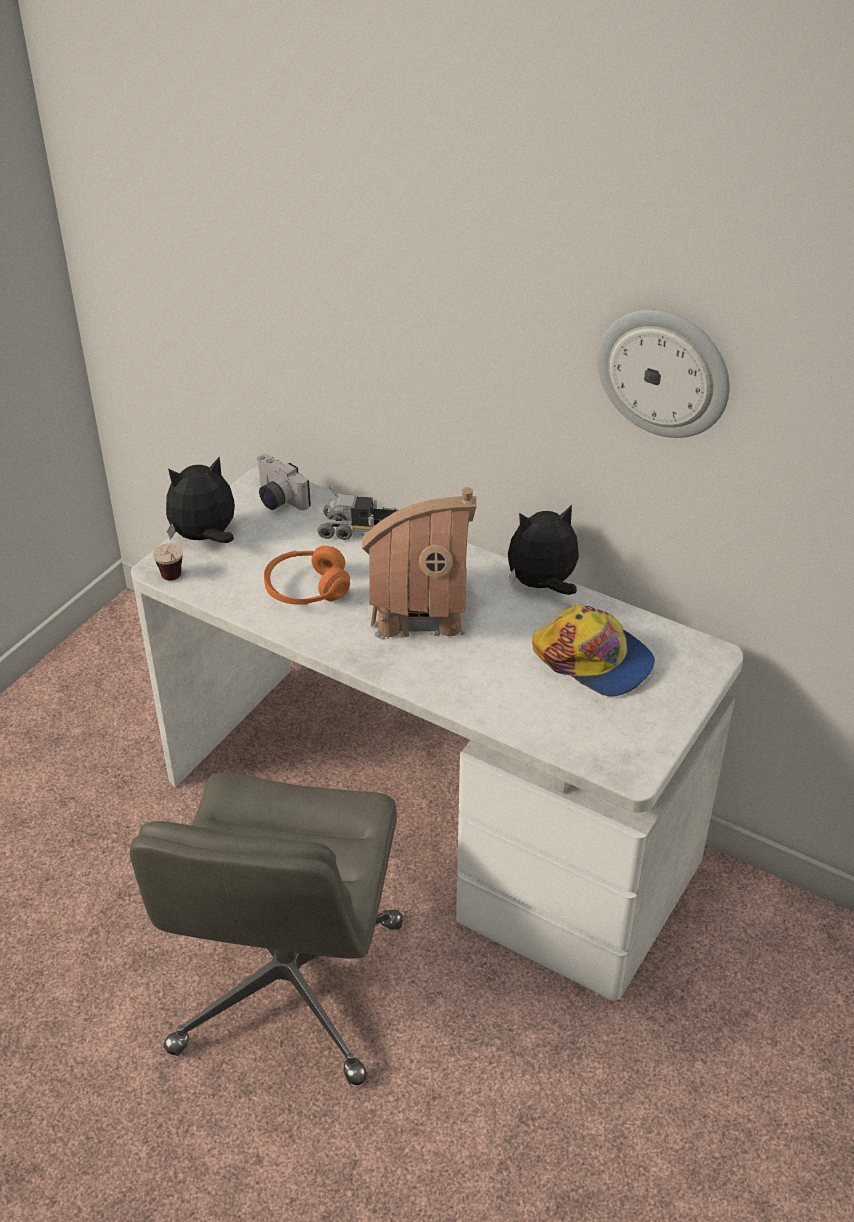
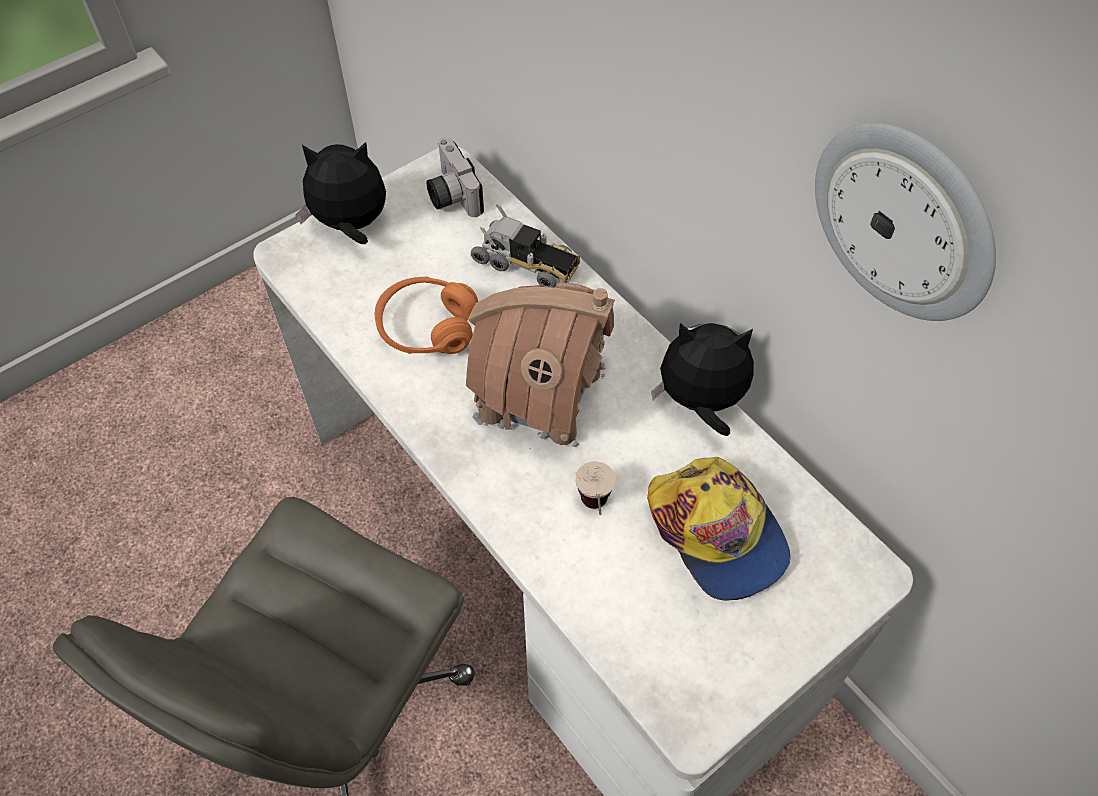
camera: 20 degrees right, 15 degrees up
cup [153,543,183,581] -> cup moved to [575,461,616,515]

